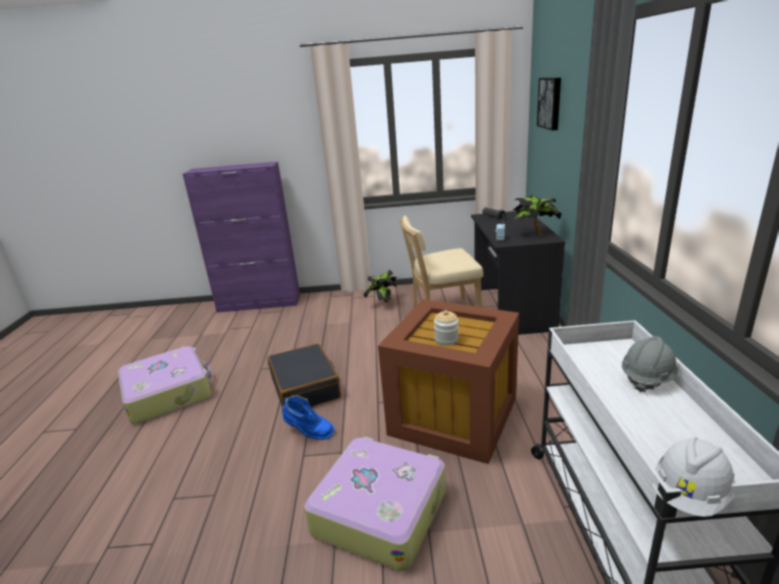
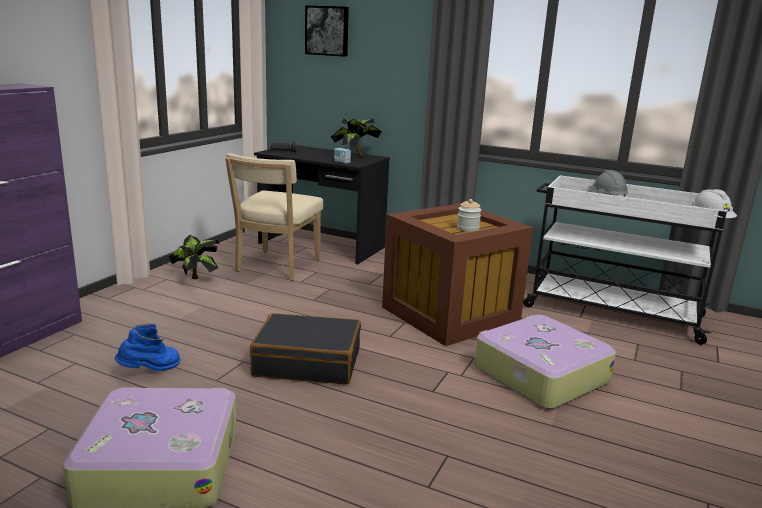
camera: 65 degrees left, 5 degrees down
blue boot [282,395,335,440] -> blue boot moved to [115,323,181,371]

